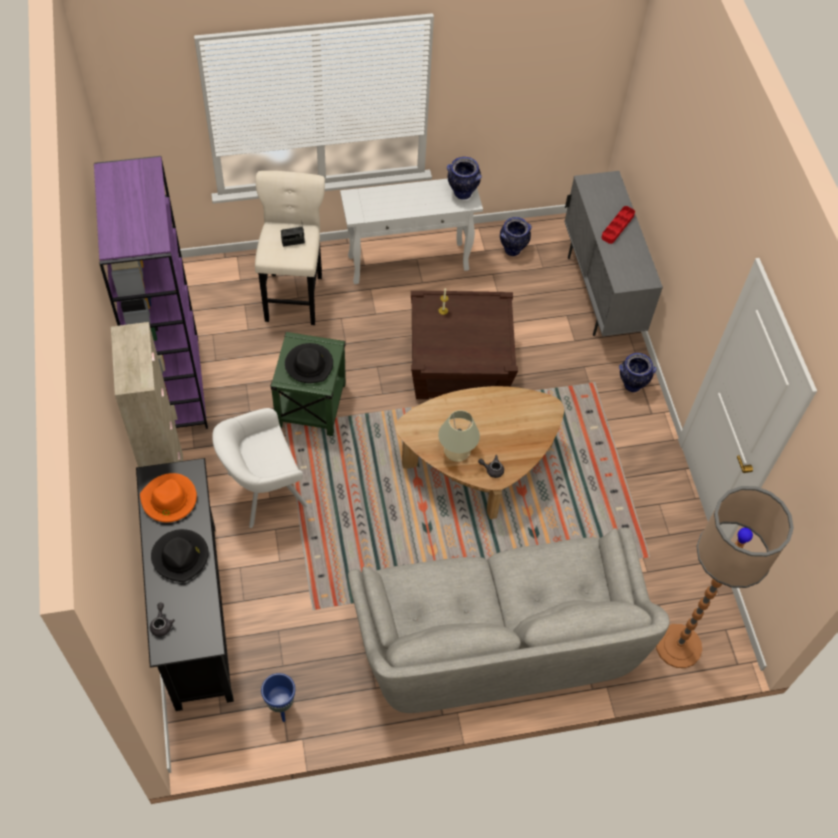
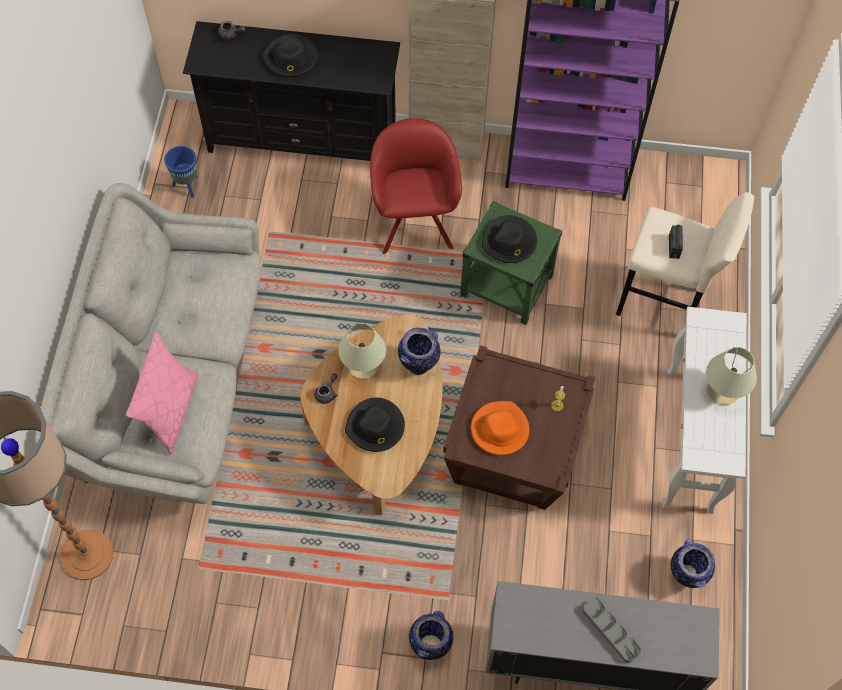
camera: 110 degrees right, 5 degrees up
orange hat [140,473,197,522] -> orange hat moved to [471,401,529,455]
white armchair [212,408,309,528] -> red armchair [370,118,462,254]
vase [447,157,482,200] -> vase moved to [398,328,440,375]
red tray [601,206,635,244] -> grey tray [583,598,641,663]
none -> pink pillow [126,331,198,454]
none -> black hat [345,398,405,452]
none -> beige table lamp [706,347,757,405]

